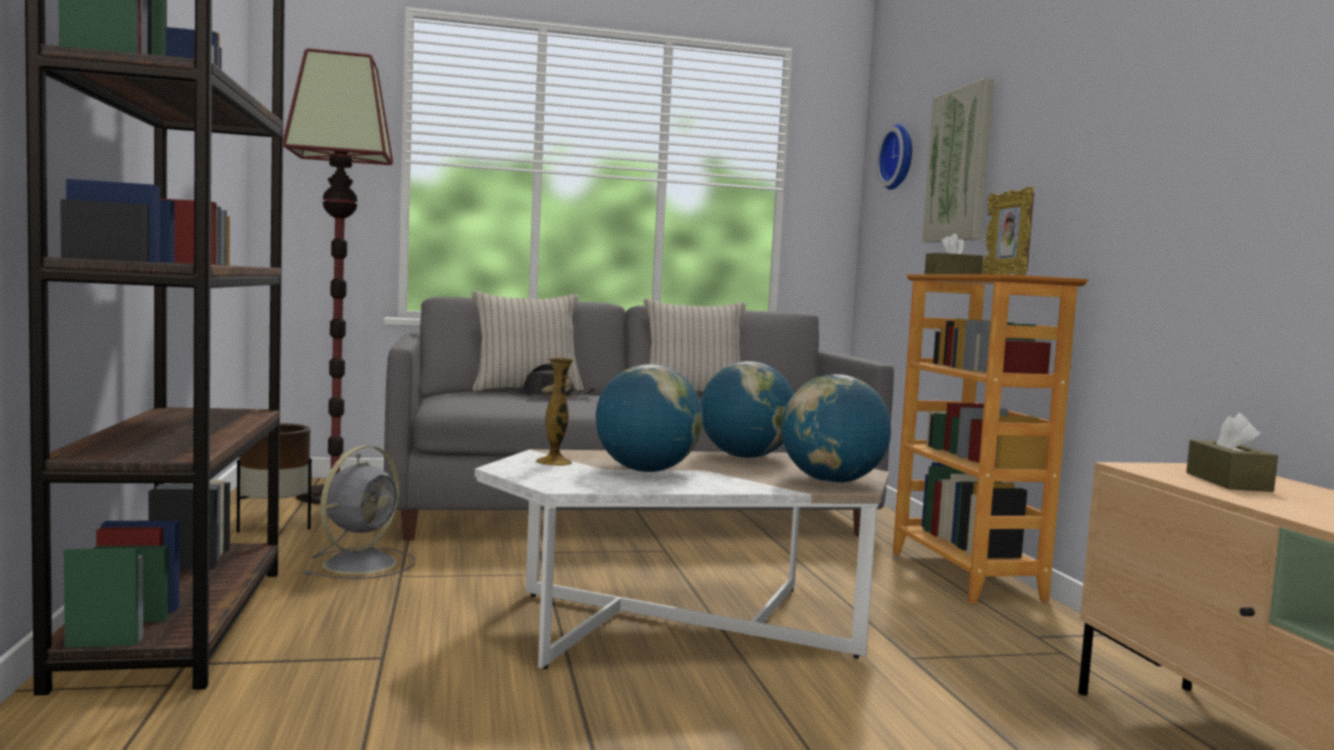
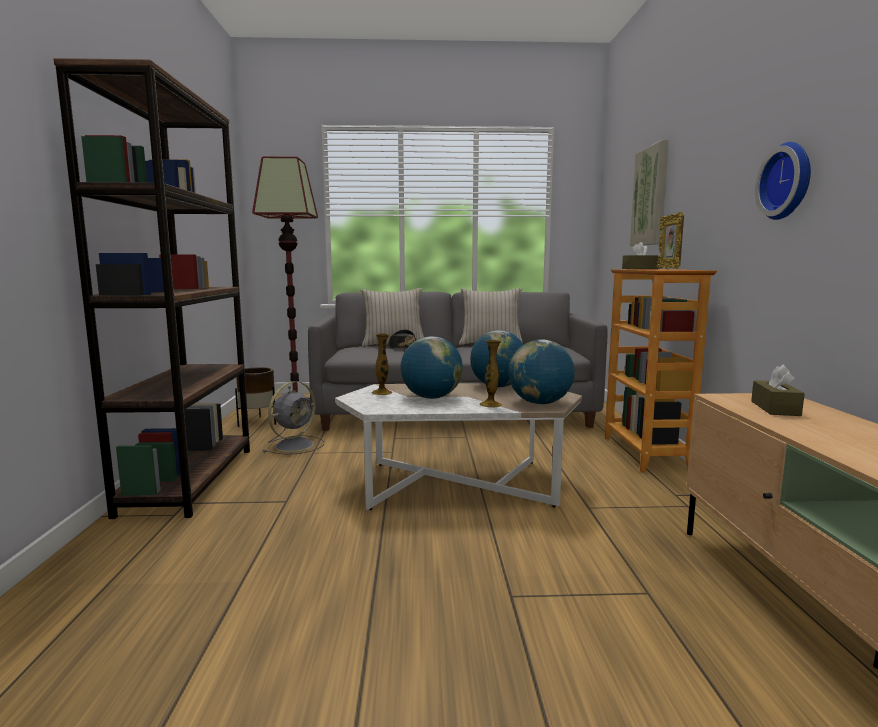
camera: 10 degrees right, 5 degrees up
wall clock [876,124,912,190] -> wall clock moved to [755,142,811,220]
none -> vase [479,340,502,407]

